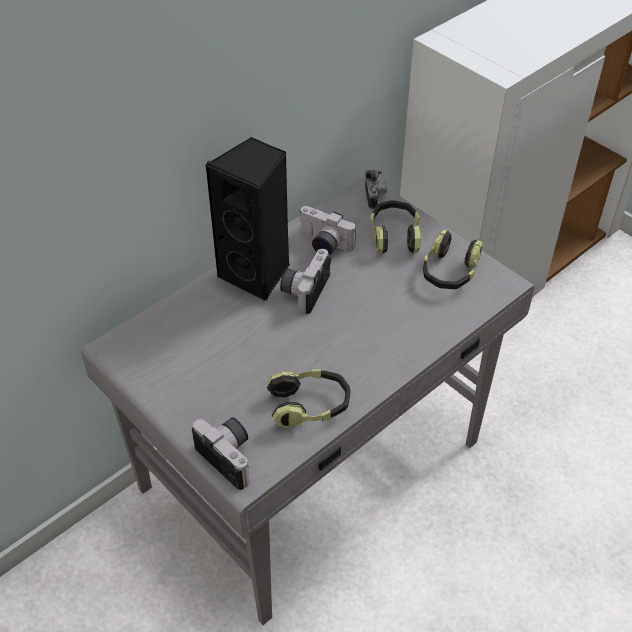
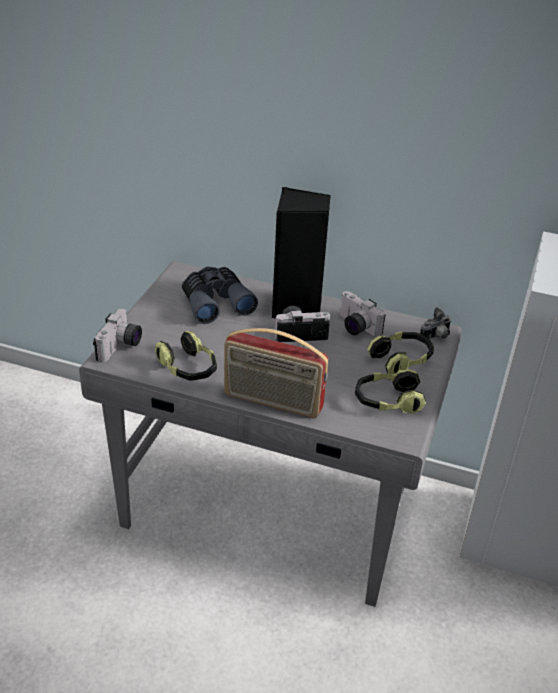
camera: 60 degrees right, 10 degrees down
camera [299,206,356,255] -> camera turned 45 degrees counterclockwise [340,291,385,337]
none -> grey binoculars [182,267,258,324]
none -> radio [224,328,328,418]

